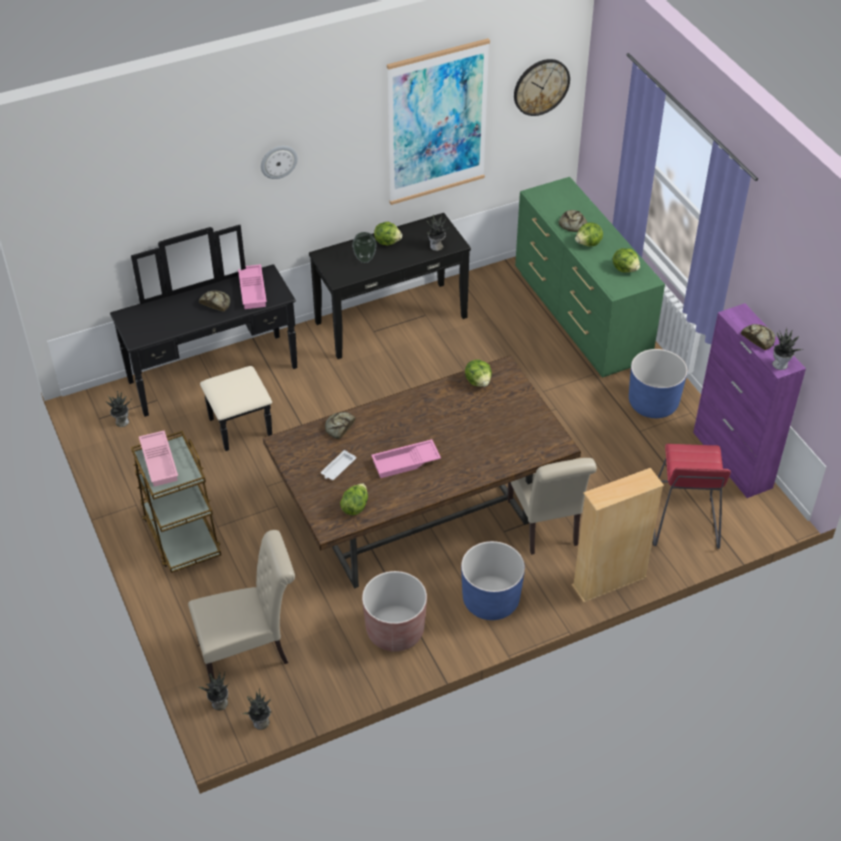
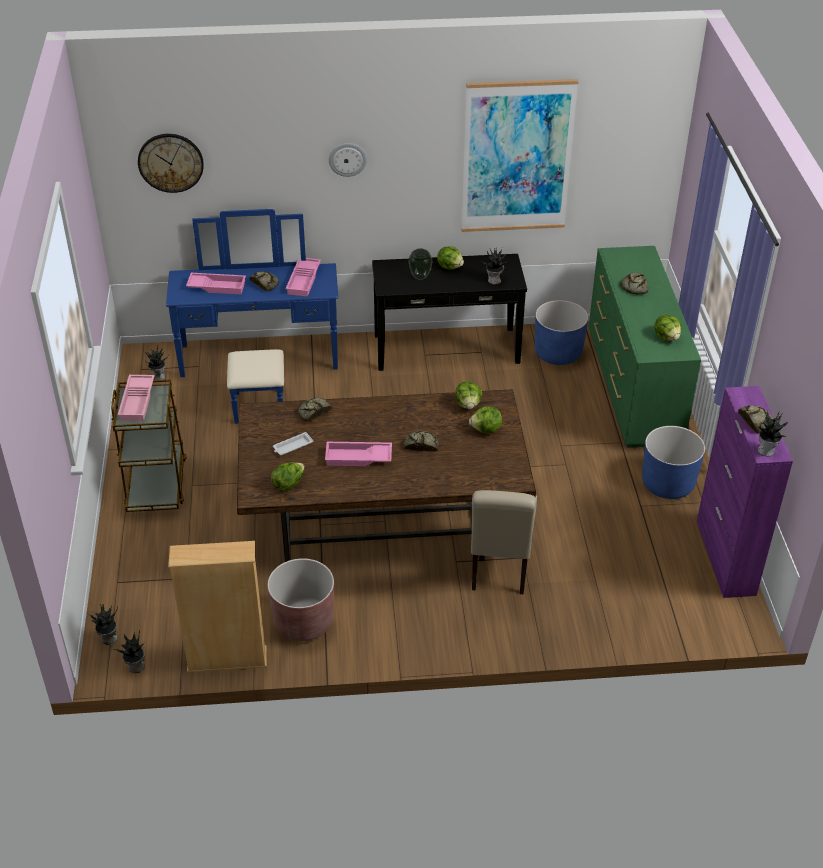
camera: 20 degrees right, 5 degrees down
black dresser [110,225,297,451] -> blue dresser [166,209,338,424]
beige chair [188,530,295,682] -> none
blue planter [461,541,525,620] -> blue planter moved to [535,300,588,365]
wall clock [514,59,570,116] -> wall clock moved to [138,134,204,193]
beige bookcase [572,468,664,603] -> beige bookcase moved to [168,541,267,672]
lettuce [575,222,603,247] -> lettuce moved to [469,406,502,434]
red stool [653,444,731,549] -> none
none -> pink tray [186,273,246,294]
none -> bread [404,431,439,452]

